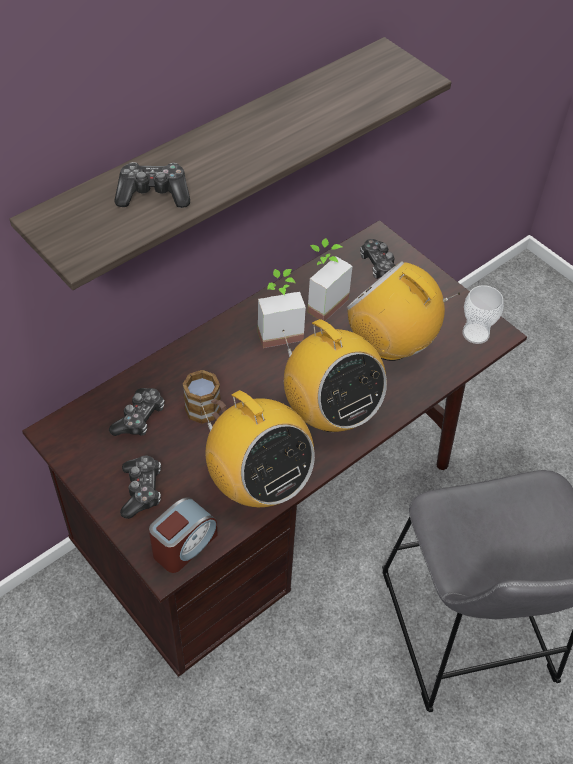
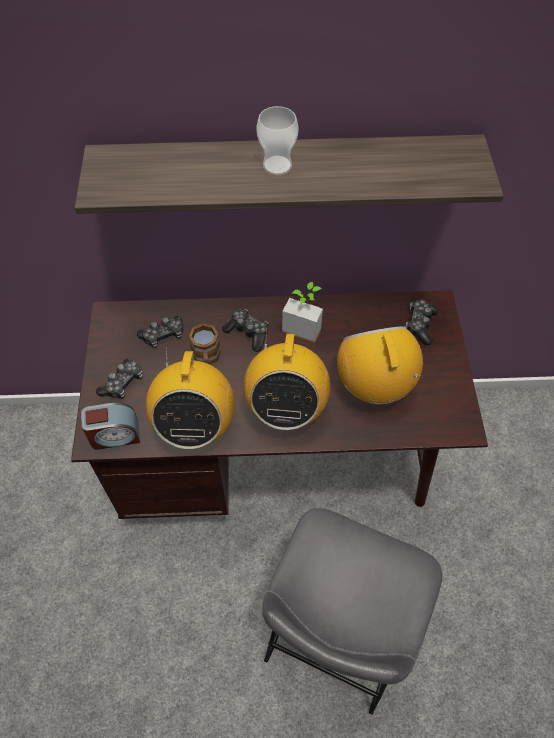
camera: 40 degrees right, 5 degrees up
game controller [114,162,190,208] -> game controller moved to [222,309,269,352]
potted plant [307,238,353,321] -> none
cup [462,285,504,344] -> cup moved to [256,106,299,175]

